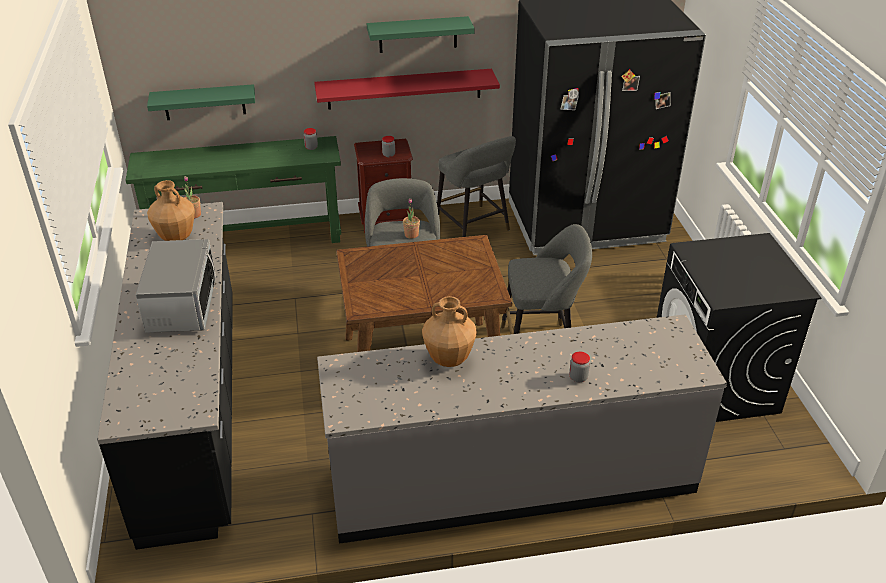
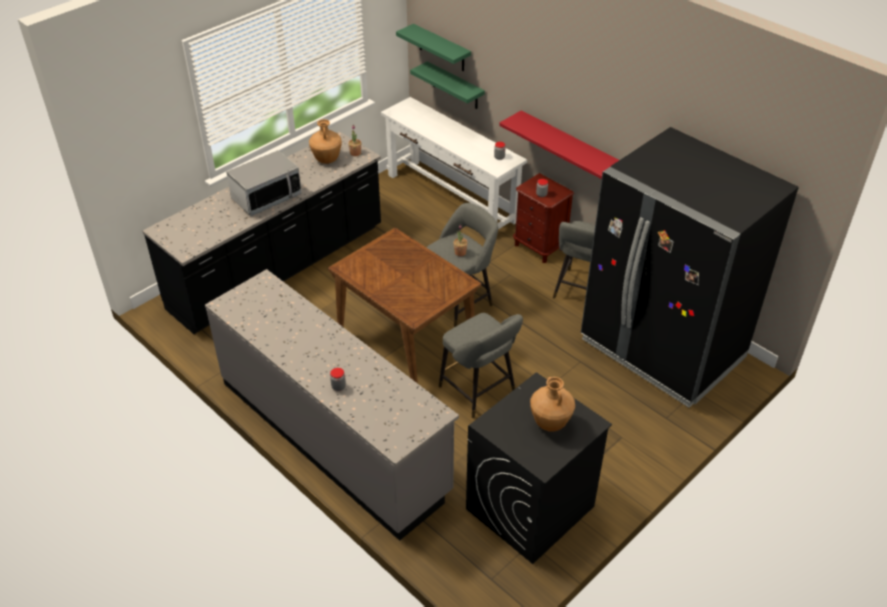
camera: 55 degrees right, 5 degrees up
green console table [125,136,341,243] -> white console table [381,97,527,230]
green shelf [367,16,475,53] -> green shelf moved to [396,24,471,71]
brown vase [422,296,477,367] -> brown vase moved to [530,377,575,432]

